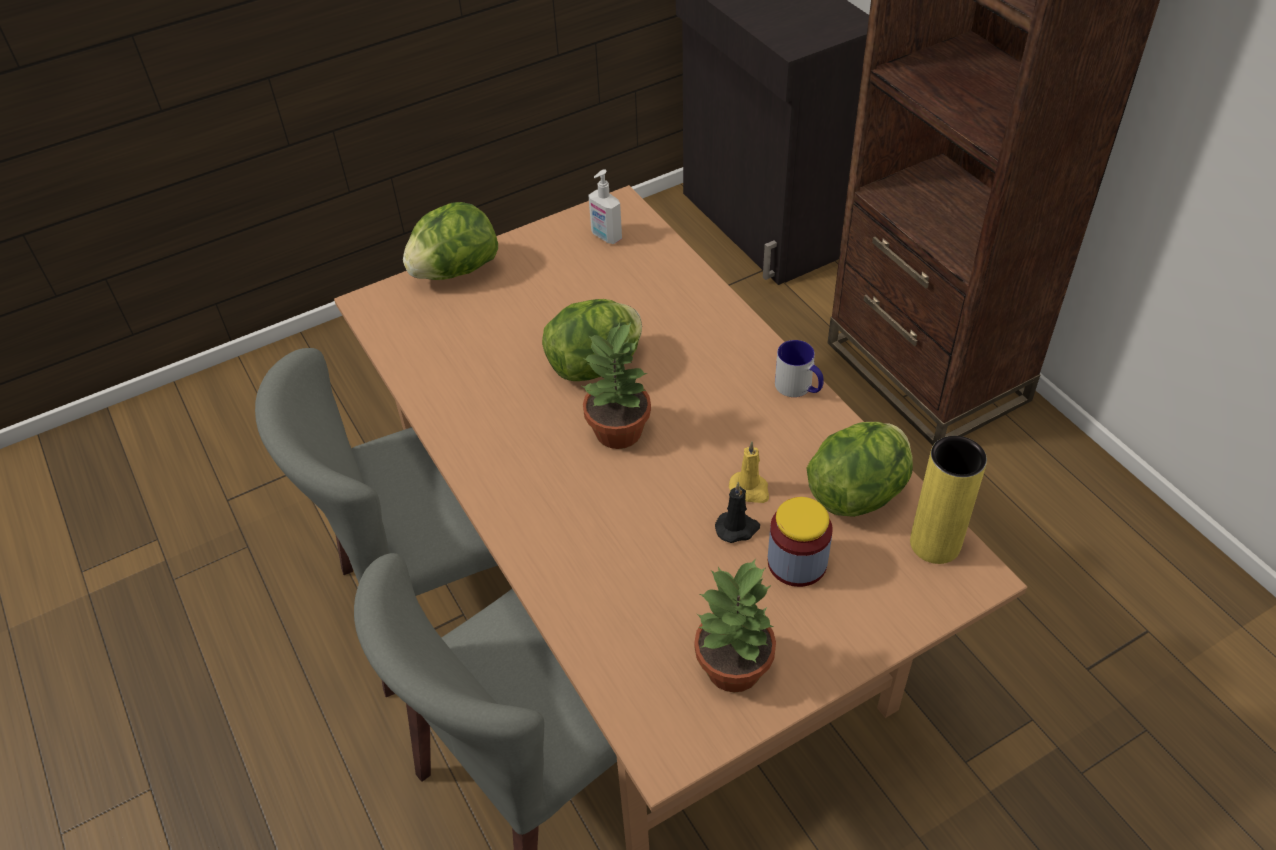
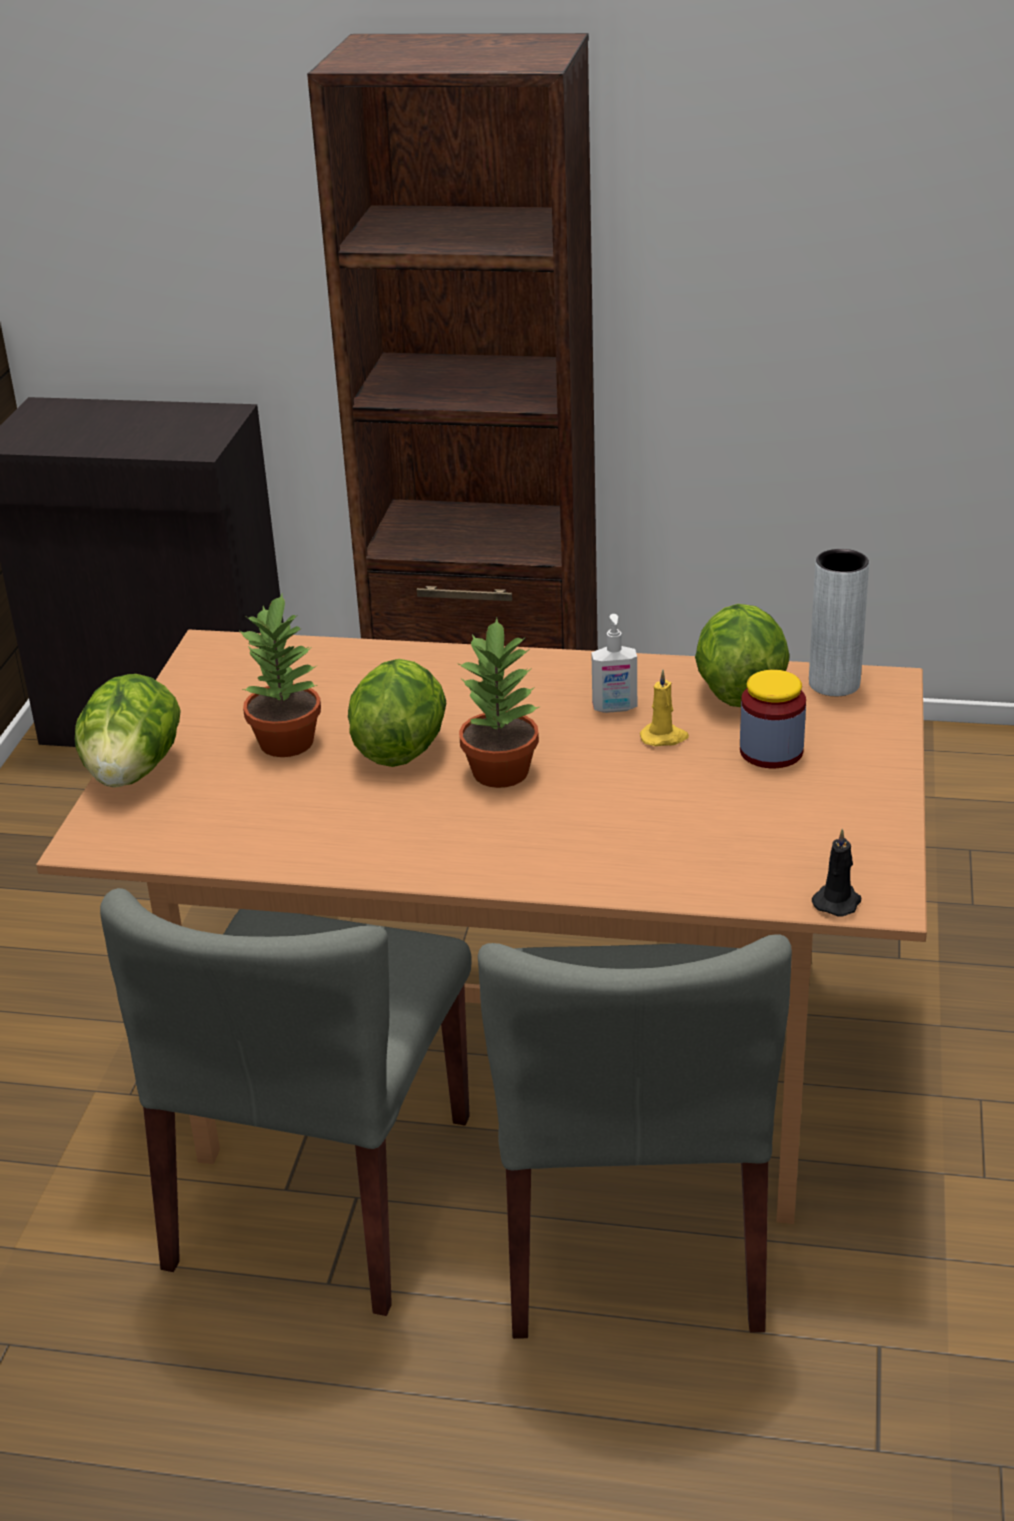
camera: 50 degrees left, 15 degrees down
soap dispenser [588,169,622,244] -> soap dispenser moved to [591,614,637,713]
potted plant [694,558,776,692] -> potted plant moved to [238,592,321,757]
black candle [715,482,760,543] -> black candle moved to [812,828,862,917]
mug [775,340,824,397] -> none
yellow vase [910,436,987,564] -> grey vase [809,549,869,696]

